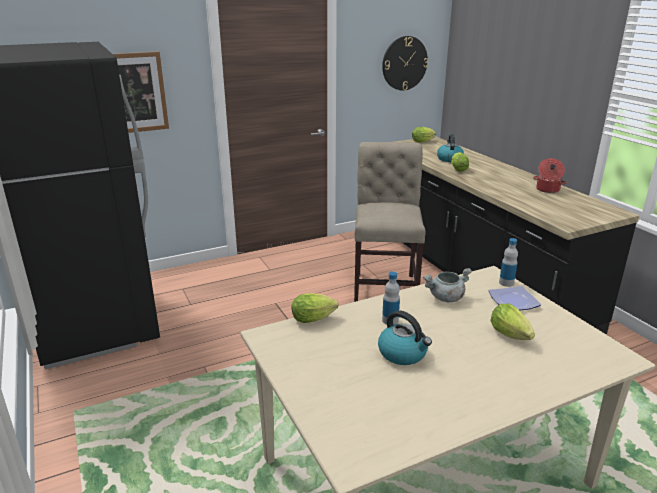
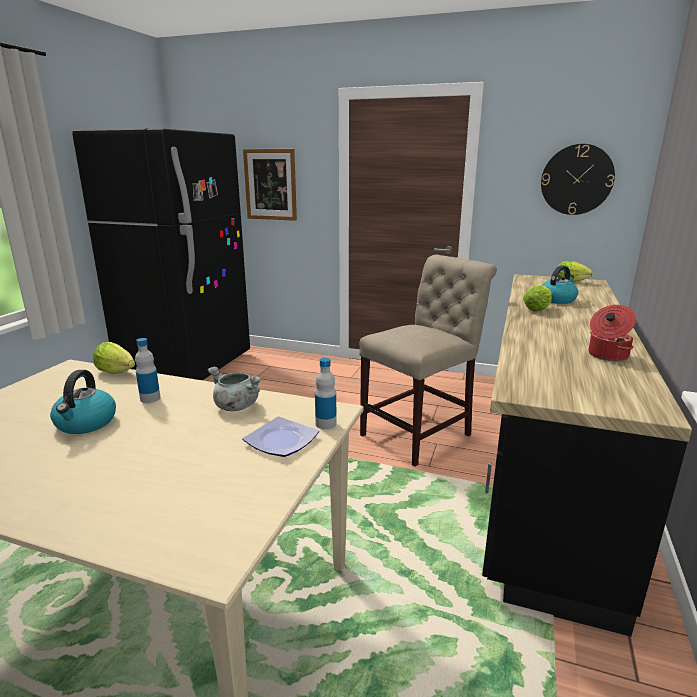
camera: 45 degrees right, 5 degrees down
lettuce [490,304,535,340] -> none

